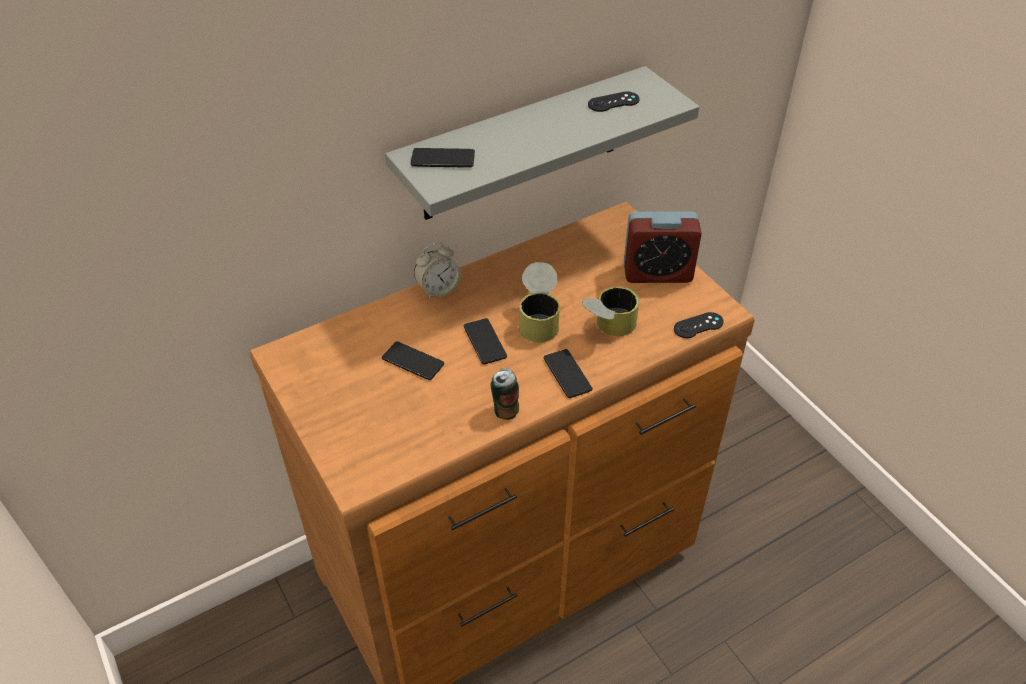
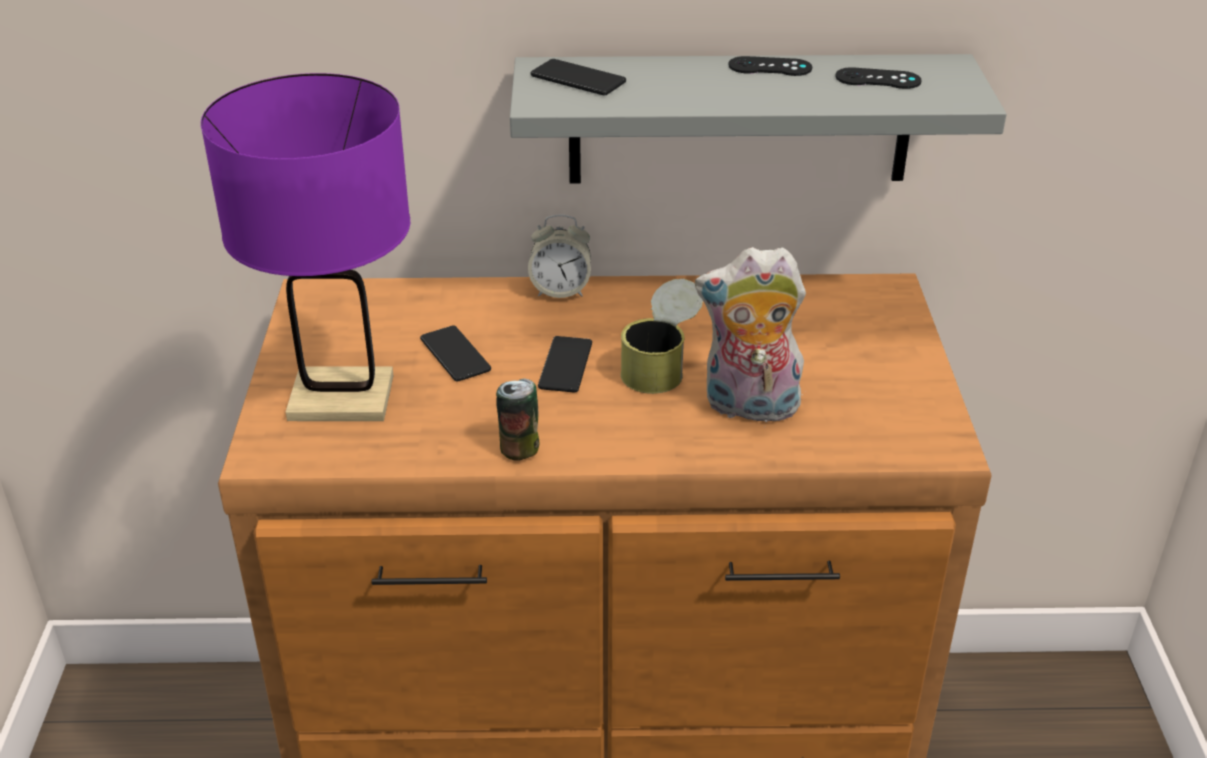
camera: 30 degrees right, 10 degrees down
phone [544,349,593,398] -> none
can [582,286,640,336] -> plush toy [695,247,806,424]
alarm clock [624,212,702,283] -> none
black game controller [674,312,724,338] -> black game controller moved to [728,56,812,76]
none -> purple table lamp [201,73,410,421]

